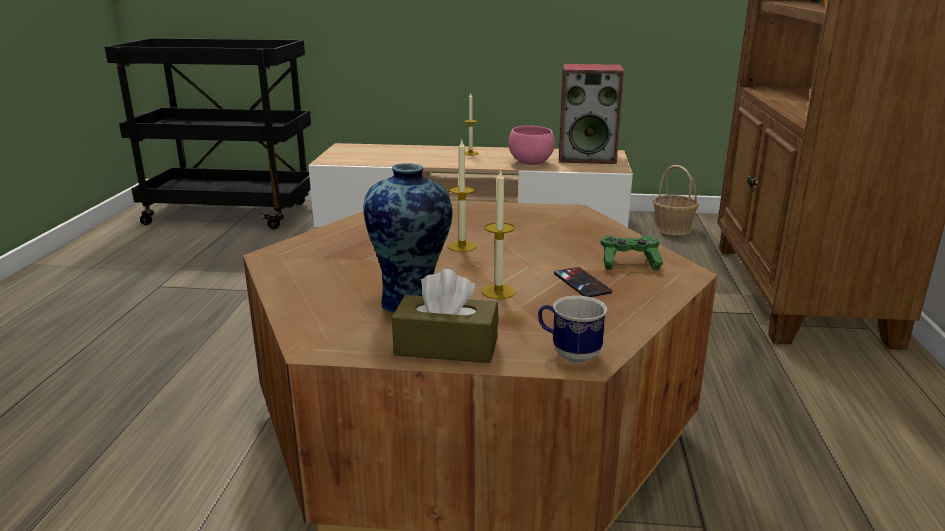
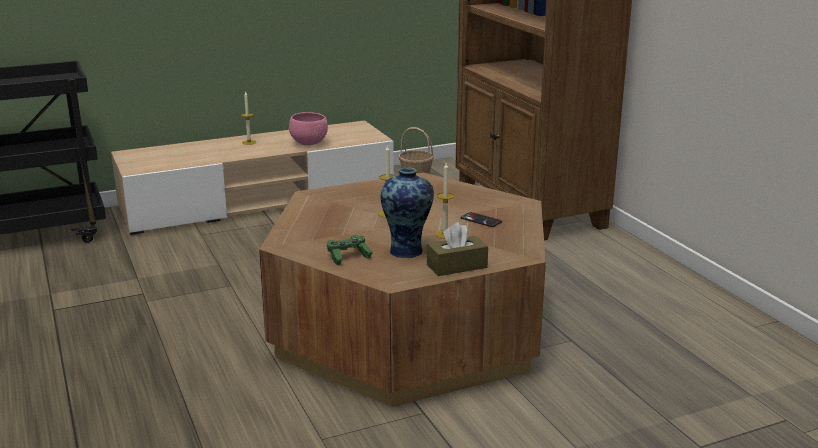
camera: 30 degrees left, 0 degrees up
mug [538,296,607,363] -> none
speaker [559,64,624,164] -> none
green game controller [601,236,663,270] -> green game controller moved to [327,235,373,265]

